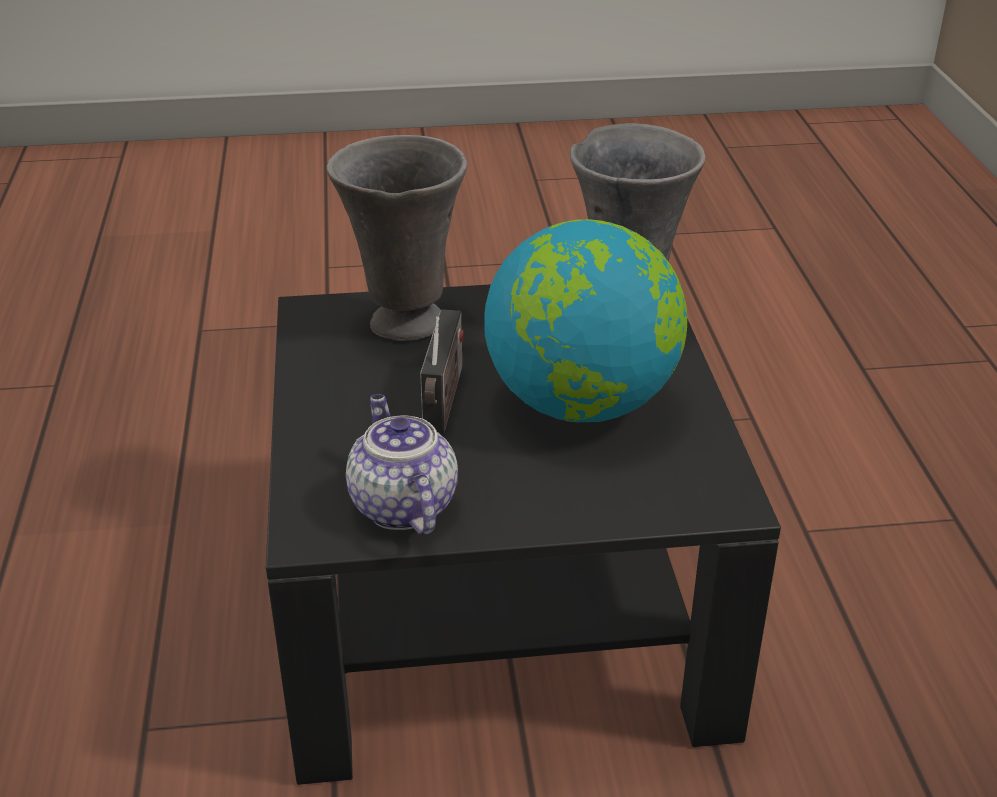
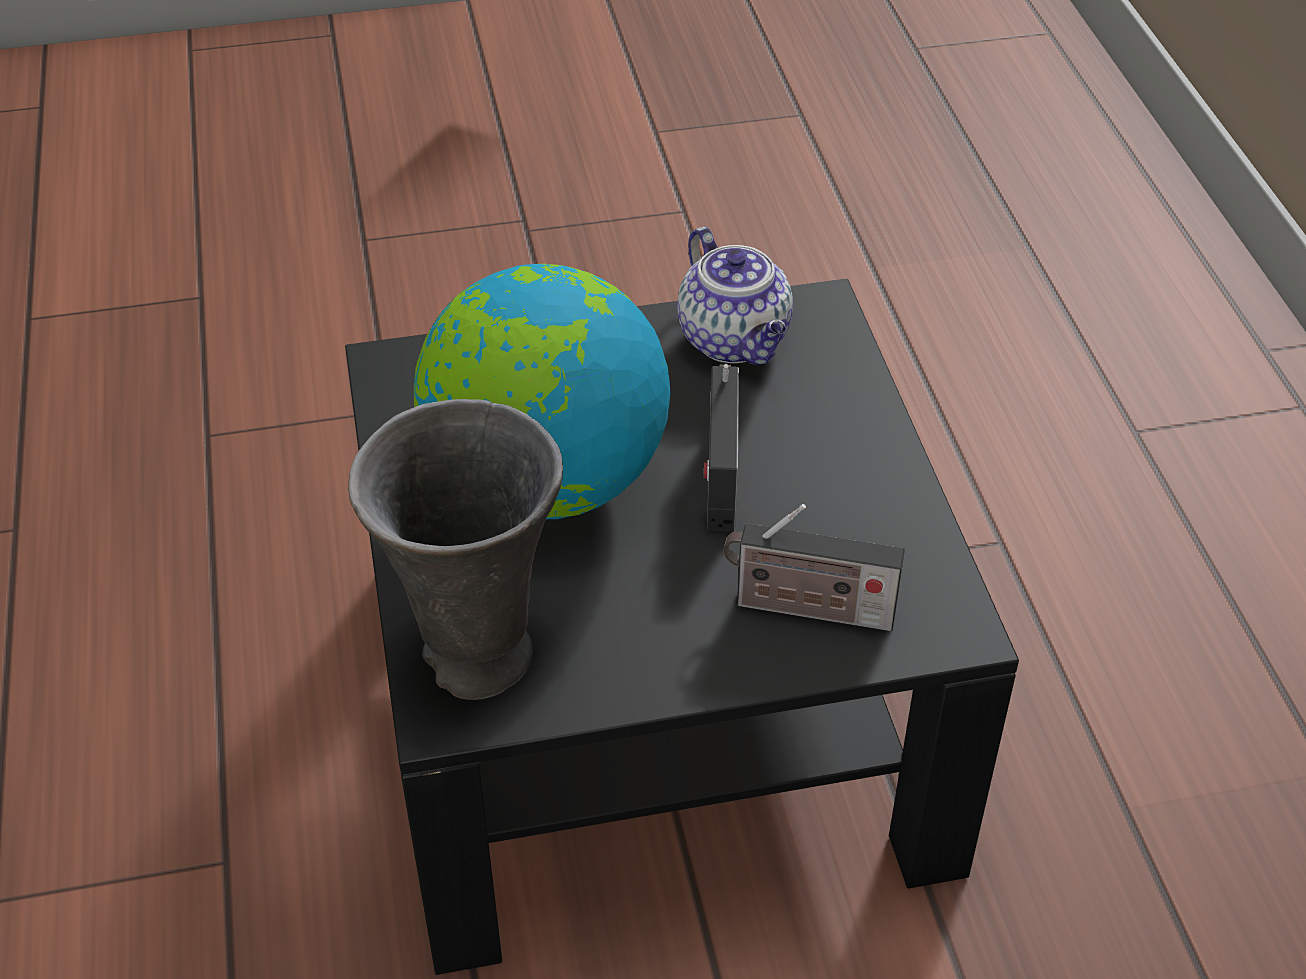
camera: 175 degrees right, 10 degrees up
grey vase [326,135,468,341] -> radio [724,504,905,631]

